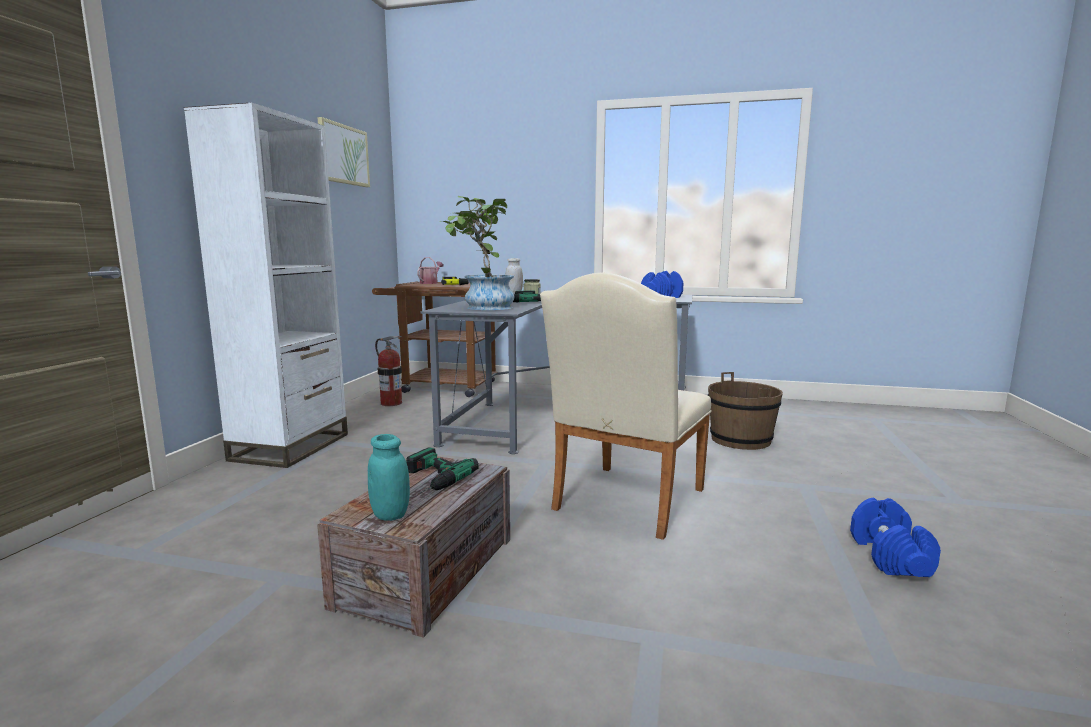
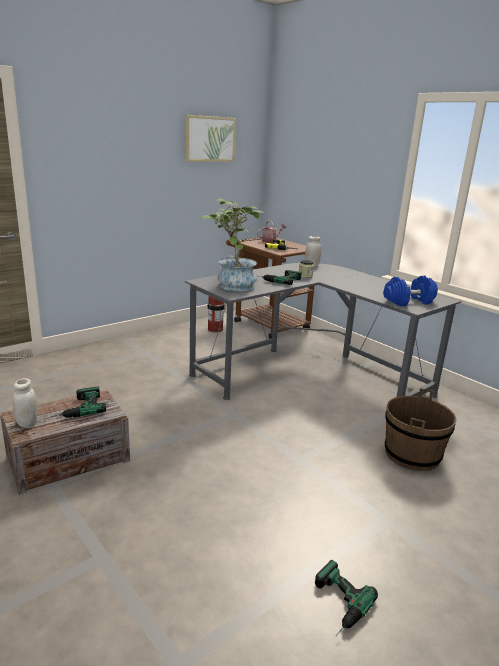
camera: 35 degrees right, 10 degrees up
white bookcase [184,102,348,468] -> none
turquoise jar [368,434,410,521] -> white jar [13,378,38,428]
beige chair [540,273,712,540] -> none
blue dumbbell [850,498,941,577] -> power drill [315,560,378,636]

